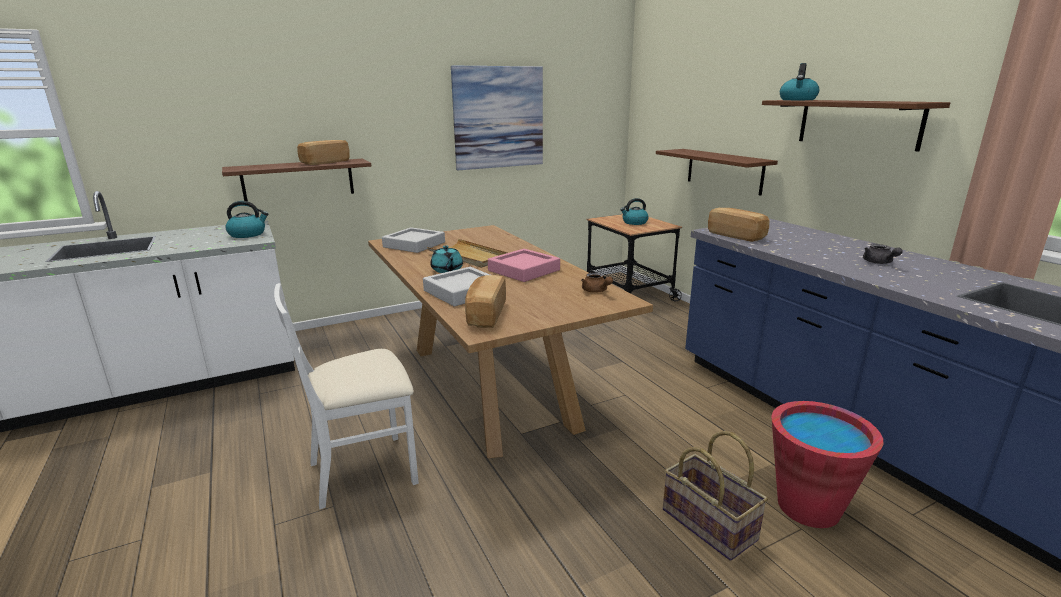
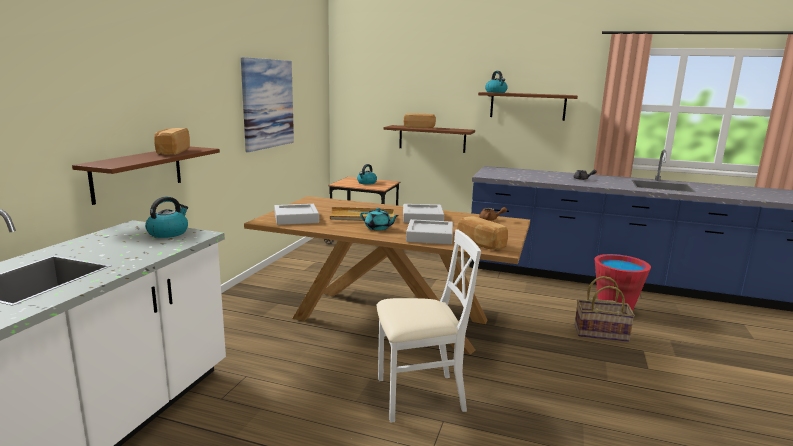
camera: 45 degrees left, 5 degrees down
white chair [274,283,419,509] -> white chair turned 120 degrees counterclockwise [377,229,481,423]
pink tray [488,249,560,282] -> grey tray [403,204,444,223]
bread [708,208,769,242] -> bread moved to [403,113,436,128]

